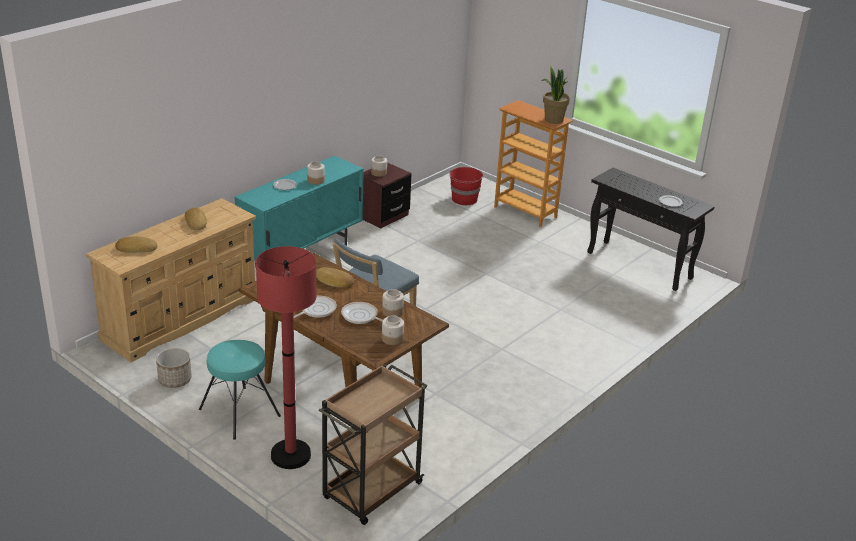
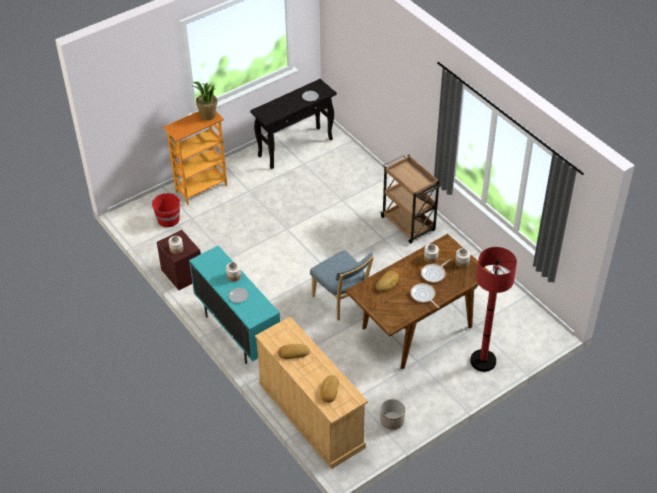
camera: 75 degrees left, 15 degrees up
turquoise stool [199,340,281,440] -> none
brown cart [318,364,427,525] -> brown cart moved to [380,154,441,244]

